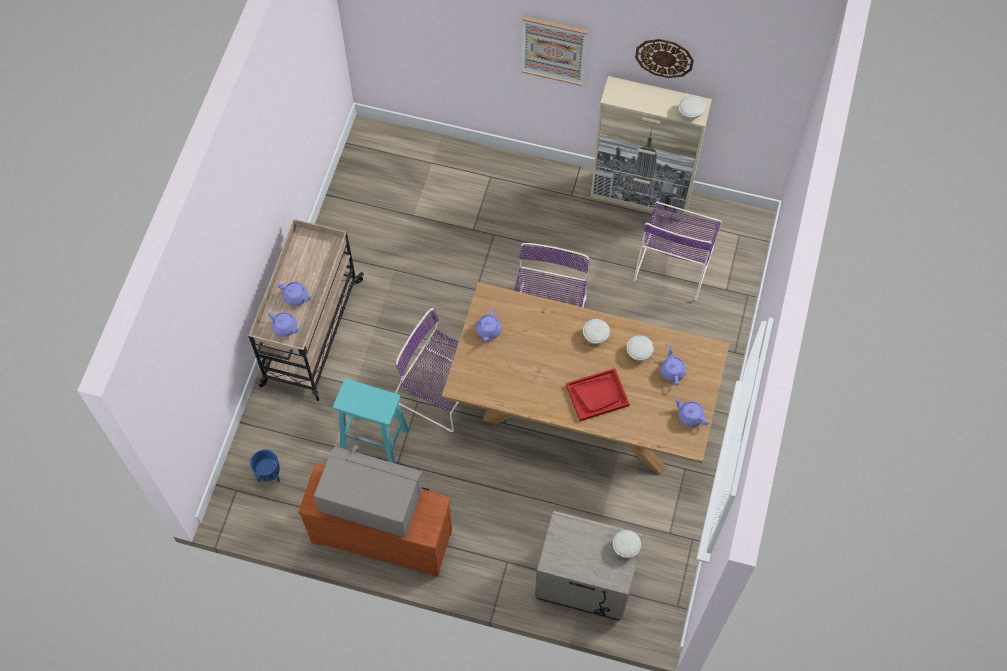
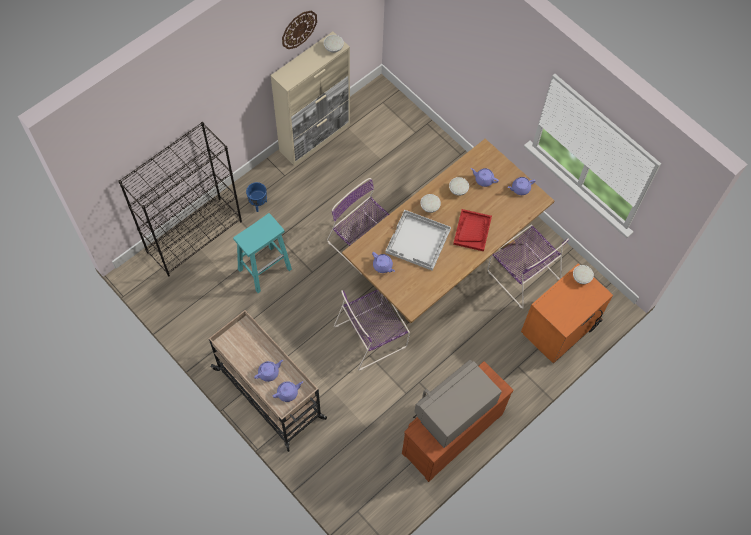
camera: 60 degrees left, 0 degrees up
blue planter [250,449,280,483] -> blue planter moved to [246,182,267,212]
turquoise stool [333,378,409,463] -> turquoise stool moved to [233,213,292,293]
picture [521,16,587,86] -> none
beige nightstand [535,511,643,621] -> orange nightstand [521,263,613,364]
purple chair [633,202,722,300] -> purple chair moved to [487,225,569,309]
none -> black bookcase [118,122,242,277]
none -> white tray [385,210,451,271]

